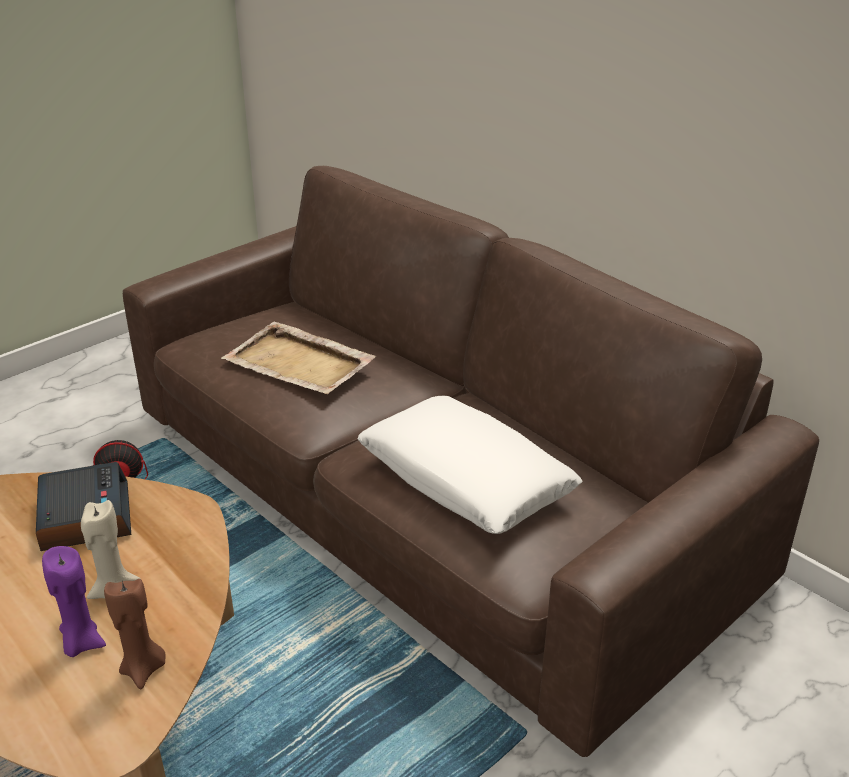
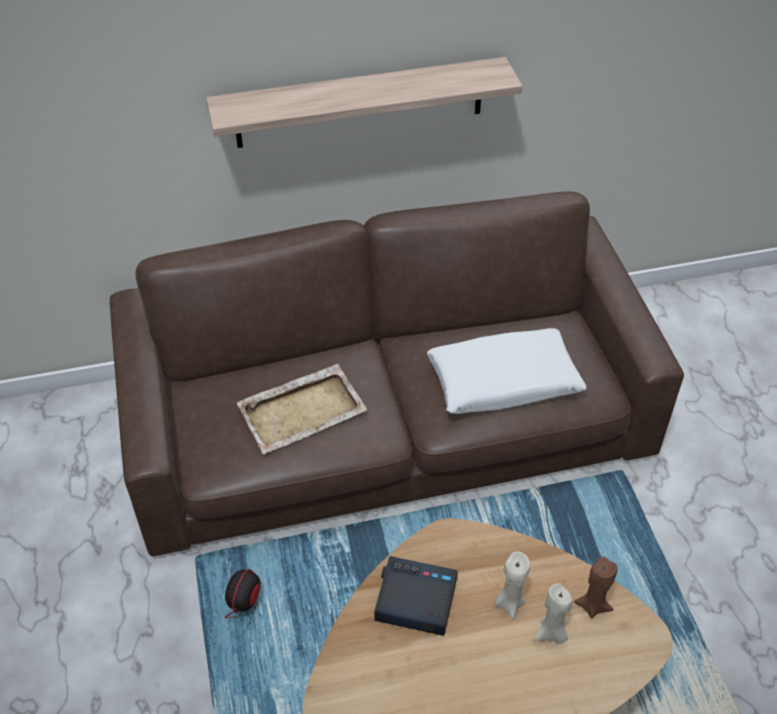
camera: 60 degrees left, 15 degrees up
purple candle [42,546,106,657] -> beige candle [535,583,573,644]
none -> shelf [206,57,522,148]

